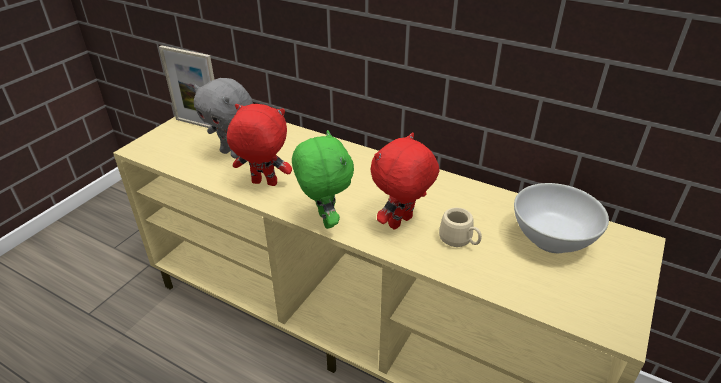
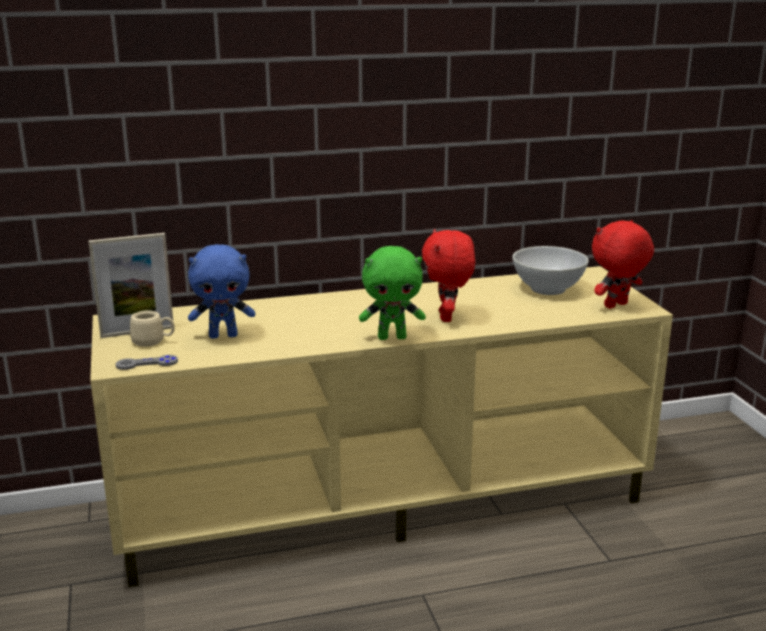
camera: 45 degrees left, 15 degrees down
grey plush toy [194,78,253,159] -> blue plush toy [188,244,255,339]
red plush toy [227,104,292,186] -> red plush toy moved to [592,220,654,309]
green plush toy [292,130,354,229] -> green plush toy turned 150 degrees clockwise [359,246,426,340]
beige mug [439,207,482,247] -> beige mug moved to [130,310,175,347]
none -> grey game controller [116,355,178,370]

